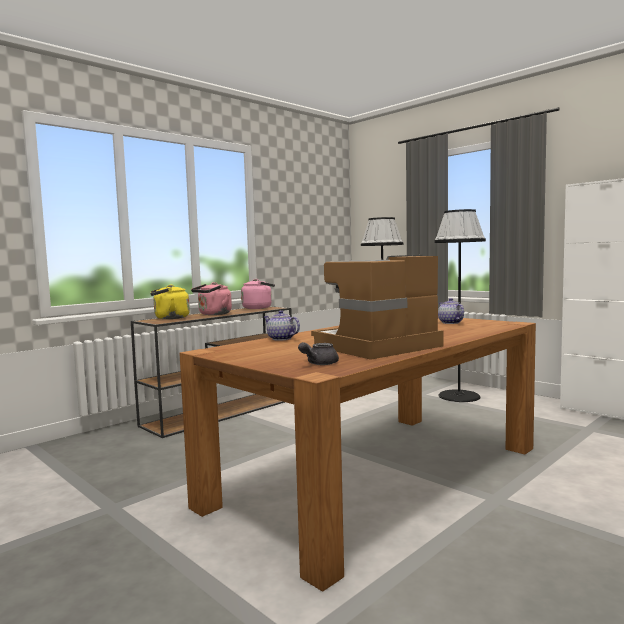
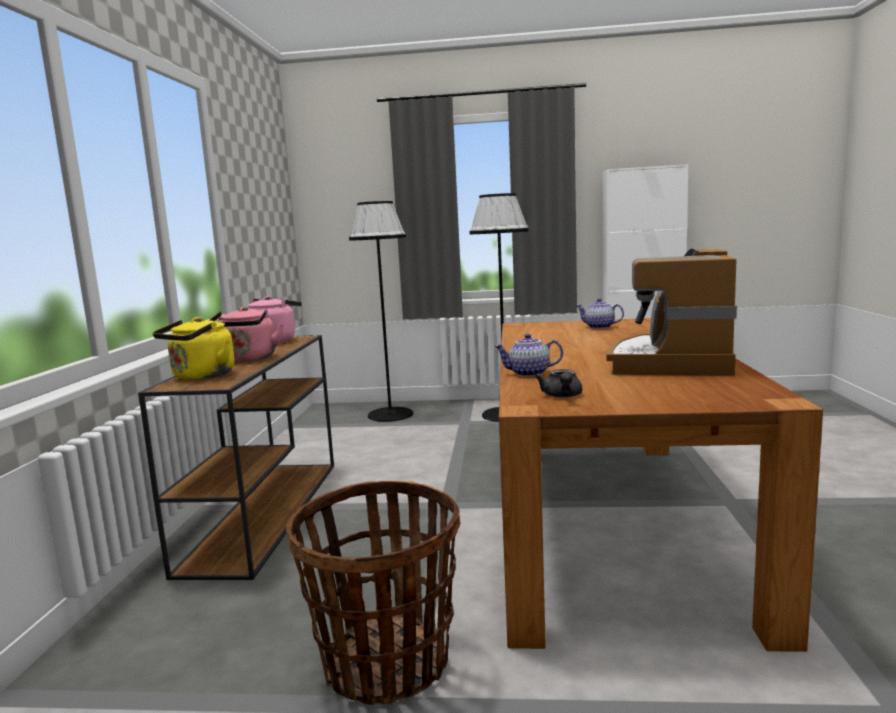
camera: 40 degrees left, 5 degrees up
grey teapot [298,342,339,365] -> grey teapot moved to [535,369,583,398]
none -> basket [286,481,460,705]

